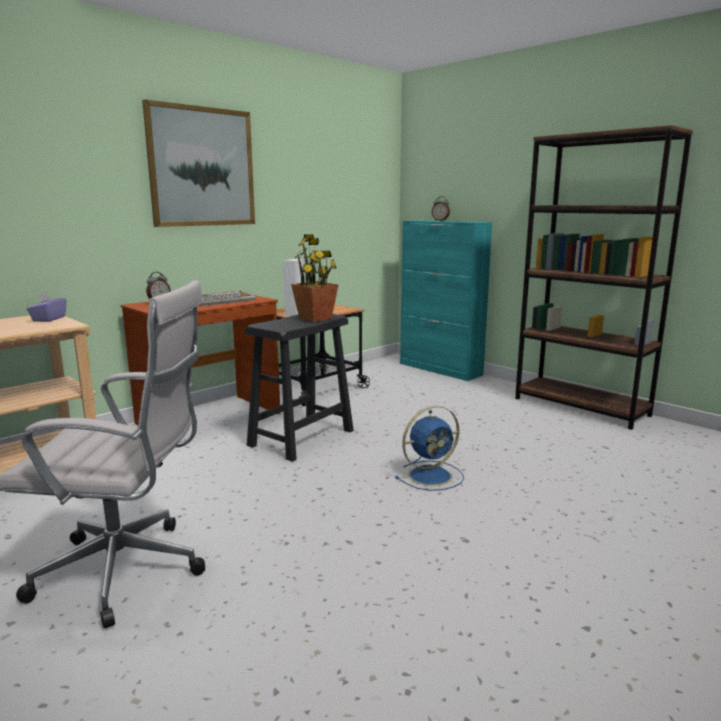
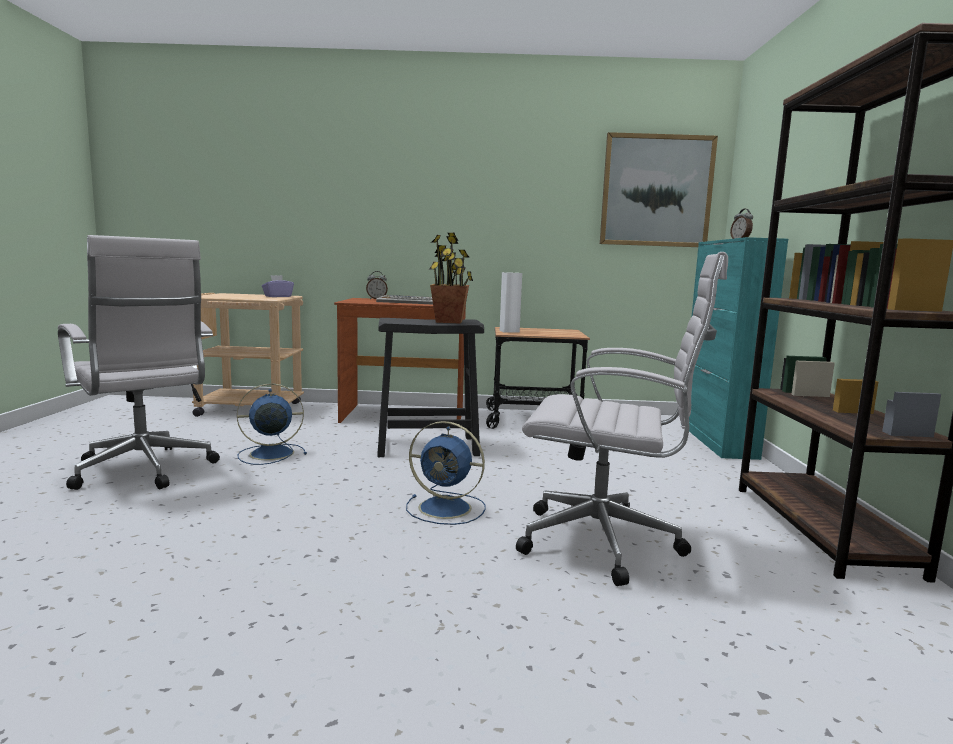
camera: 45 degrees right, 5 degrees down
picture [142,99,255,227] -> picture moved to [600,132,718,247]
none -> blue fan [237,384,307,465]
none -> white office chair [516,252,728,586]

